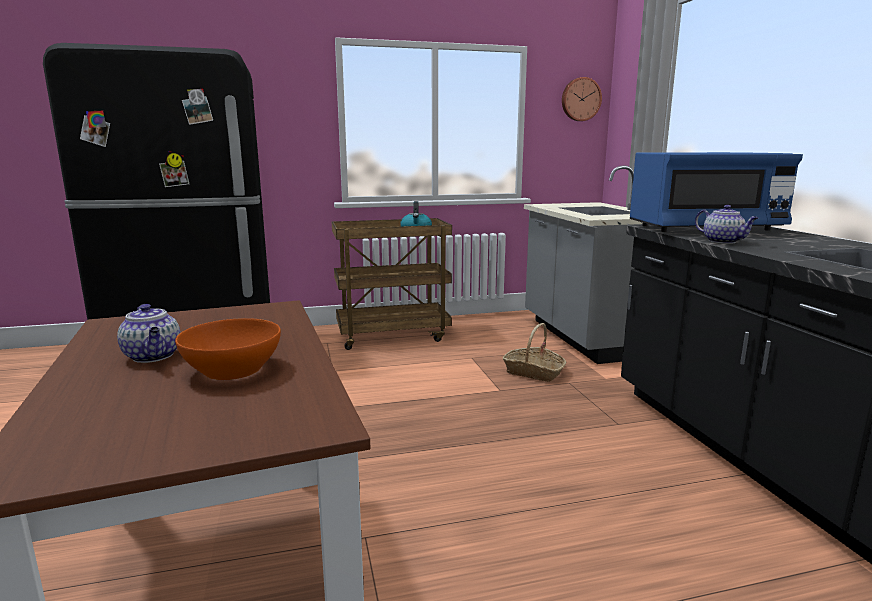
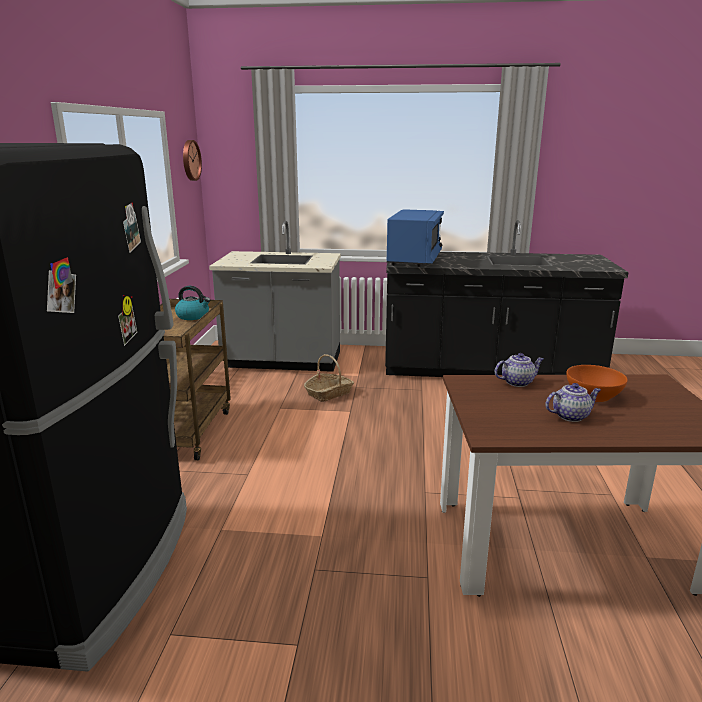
camera: 70 degrees left, 5 degrees up
teapot [695,205,758,244] -> teapot moved to [495,353,543,387]

